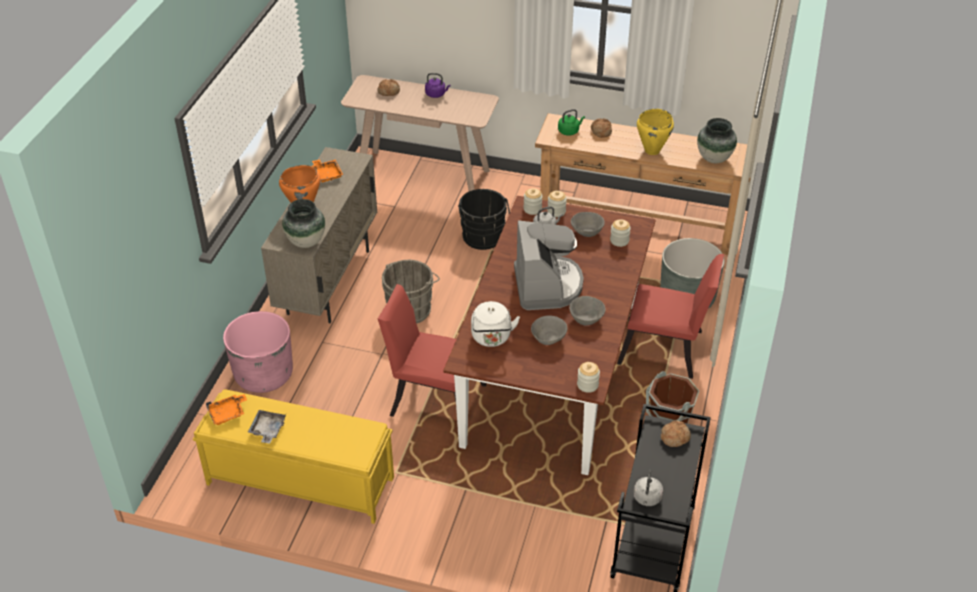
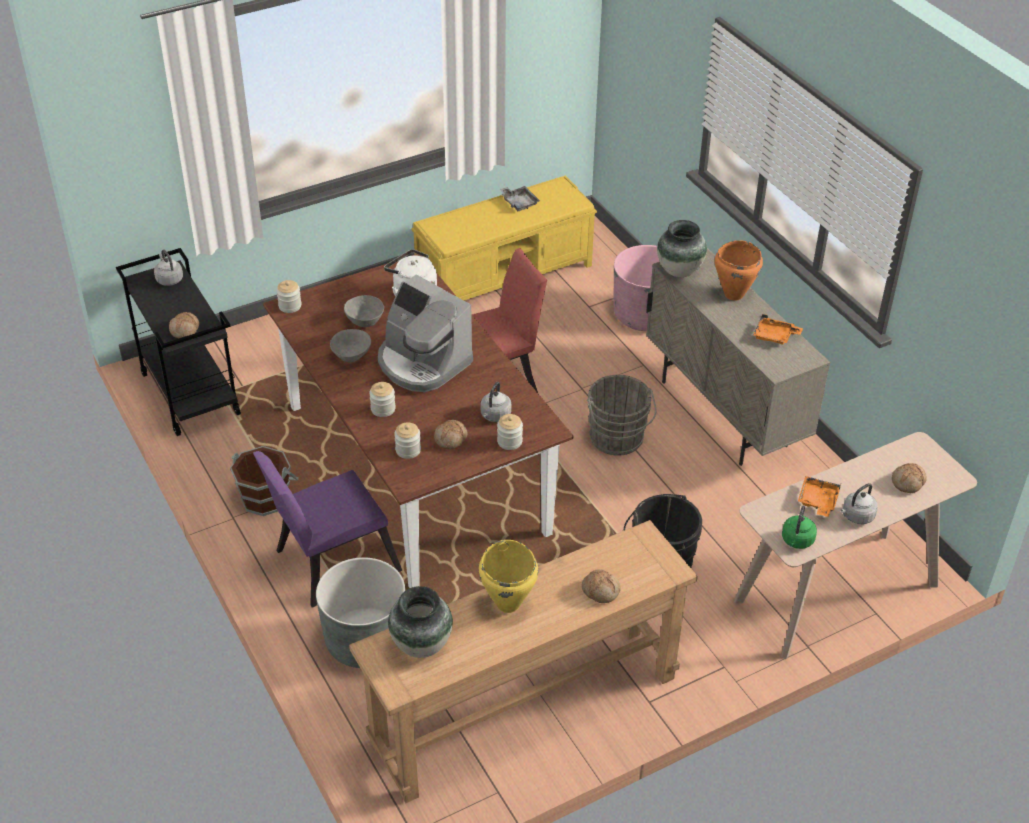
camera: 135 degrees right, 0 degrees up
orange tray [206,394,247,425] -> orange tray moved to [798,476,841,517]
purple kettle [425,73,451,98] -> grey kettle [840,483,878,524]
jar [523,188,543,215] -> jar moved to [369,382,396,417]
green kettle [558,109,585,136] -> green kettle moved to [782,506,817,549]
grey bowl [571,212,605,237] -> bread [434,420,468,450]
red chair [617,254,724,379] -> purple chair [253,451,402,608]

